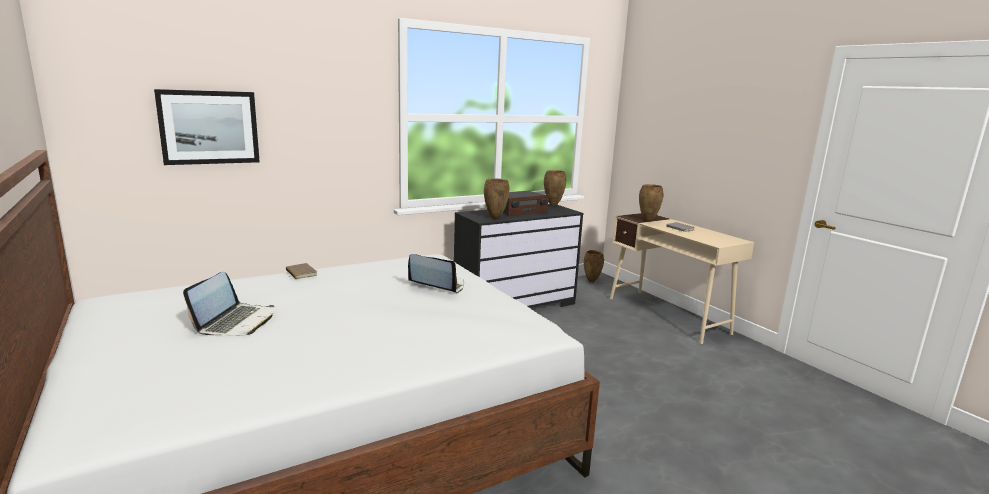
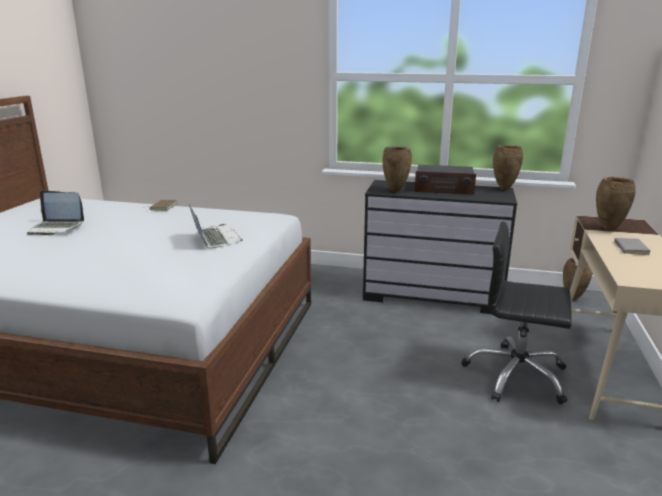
camera: 45 degrees right, 5 degrees up
picture [154,89,260,165] -> none
laptop [183,271,274,335] -> laptop turned 45 degrees clockwise [27,190,84,235]
none -> black office chair [461,221,572,404]

